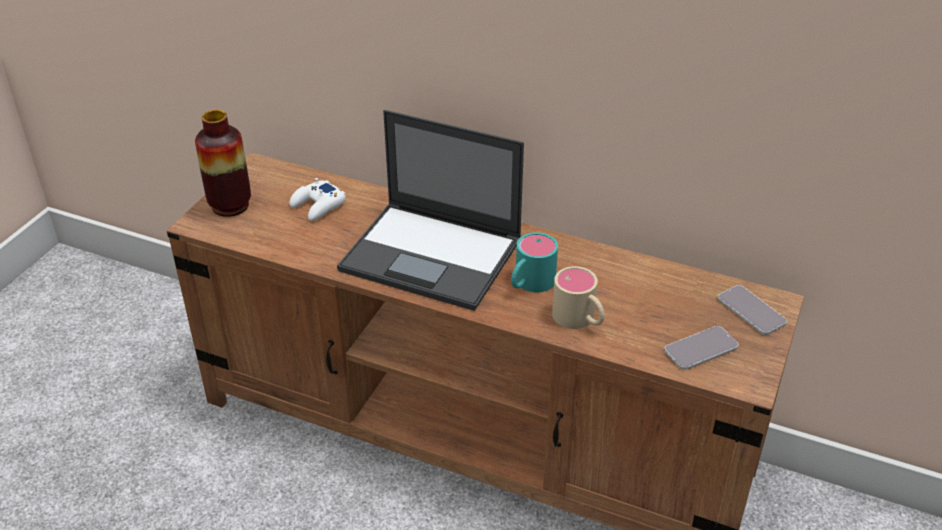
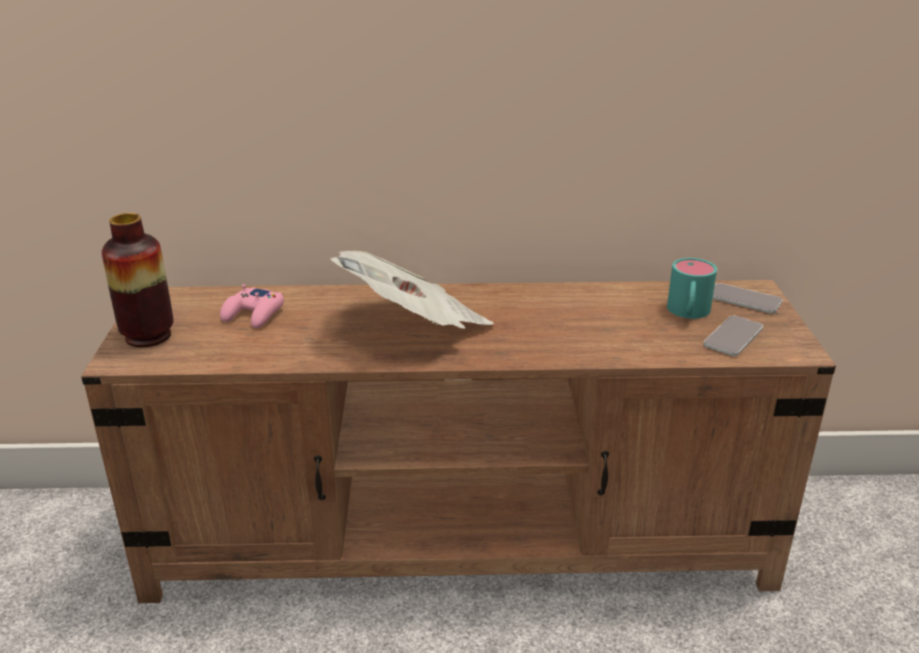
camera: 25 degrees left, 10 degrees down
white game controller [290,178,346,221] -> pink game controller [220,284,284,328]
laptop [337,110,524,311] -> newspaper [330,251,494,329]
turquoise mug [511,232,558,292] -> turquoise mug moved to [667,258,717,319]
beige mug [552,266,605,329] -> none

